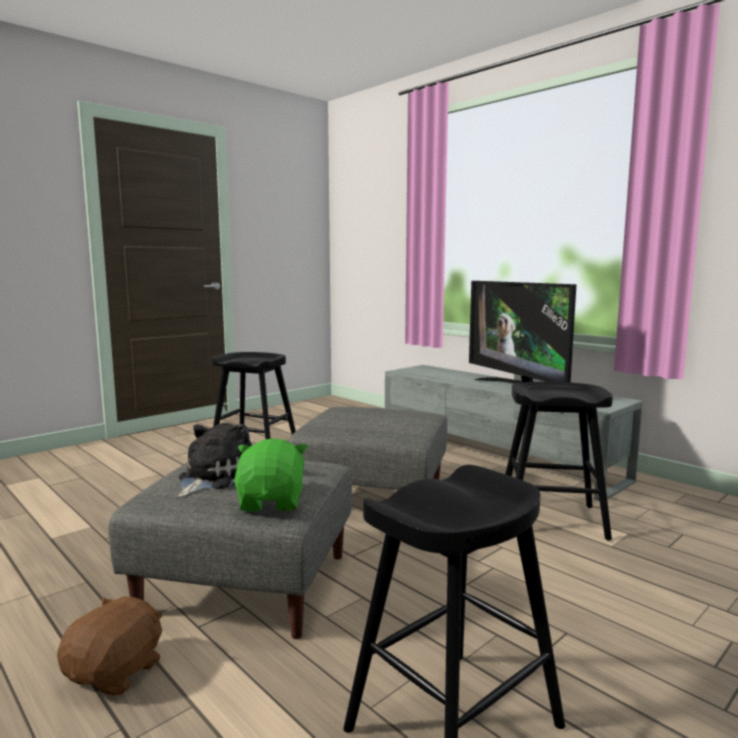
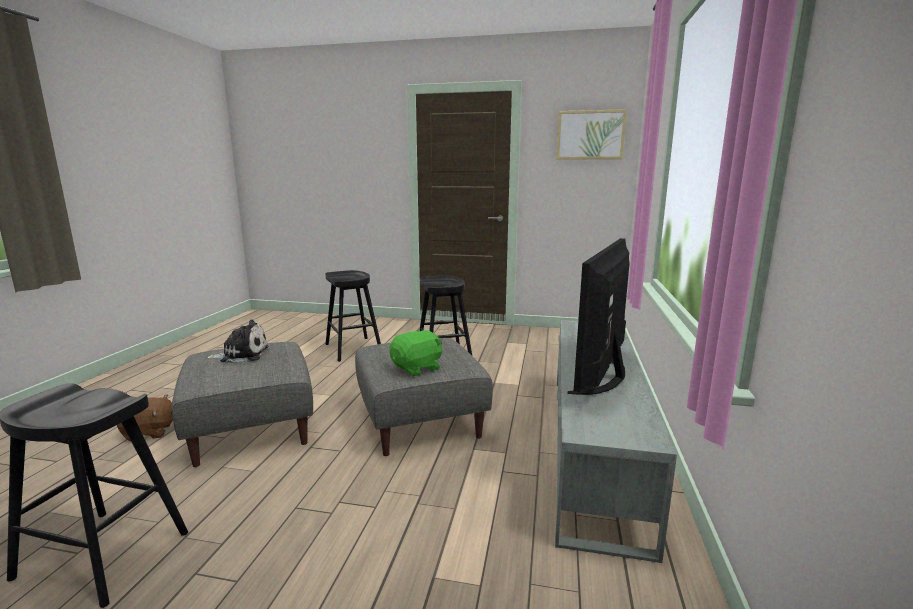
camera: 55 degrees right, 5 degrees up
green plush toy [234,438,308,512] -> green plush toy moved to [389,330,442,376]
black stool [505,381,613,541] -> black stool moved to [325,270,381,362]
none -> picture [556,109,627,160]

